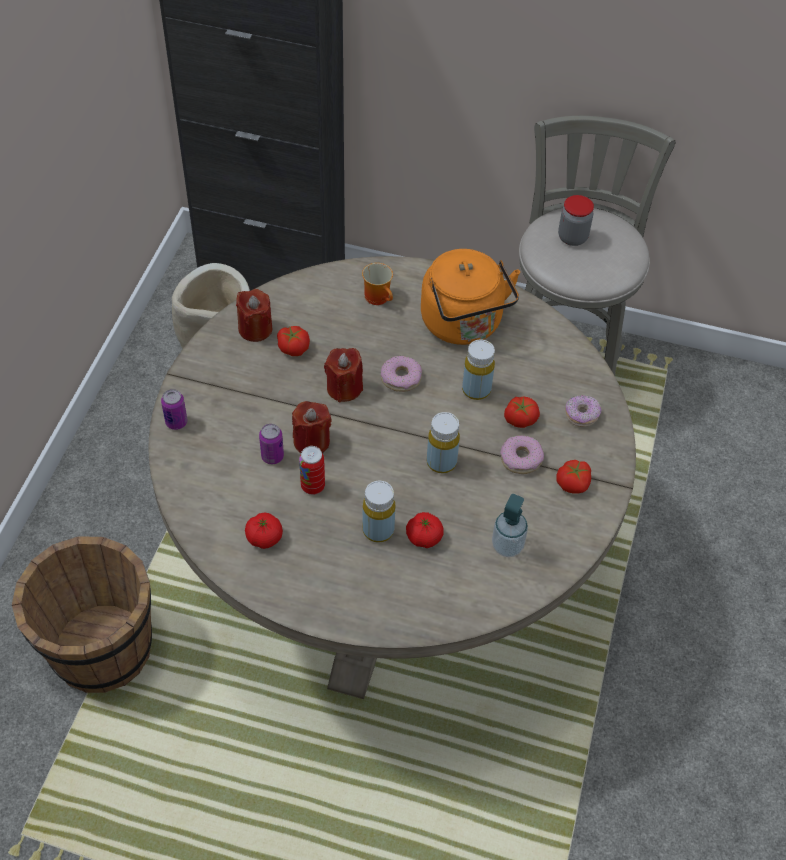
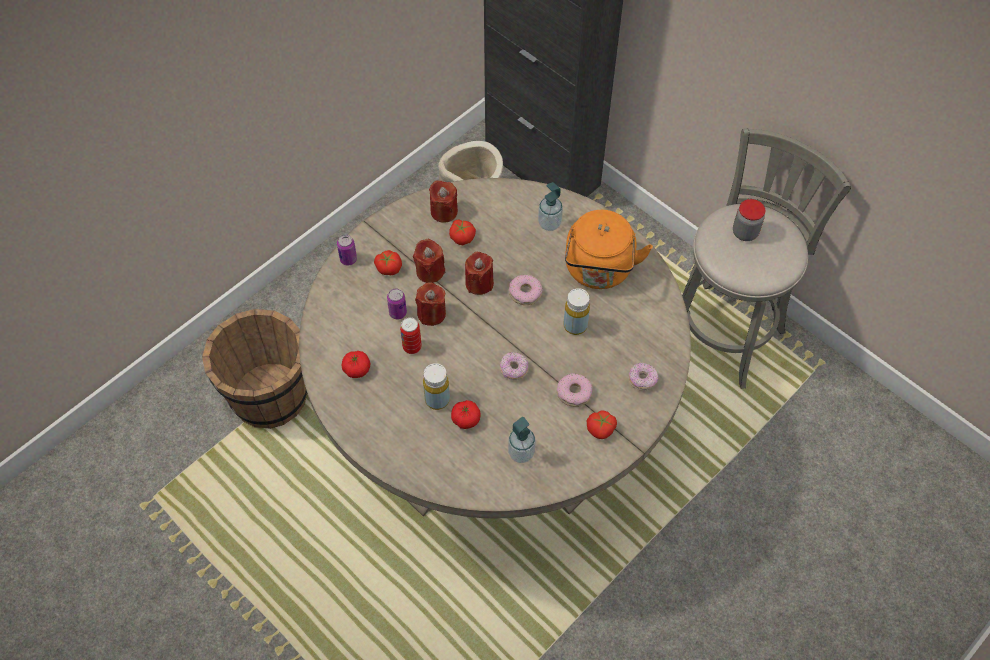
camera: 30 degrees right, 5 degrees up
mug [362,263,393,305] -> soap dispenser [538,182,563,231]
yellow bottle [427,412,460,473] -> donut [500,352,528,380]
tomato [504,396,540,428] -> tomato moved to [374,250,402,275]
none -> red candle [413,238,445,283]

